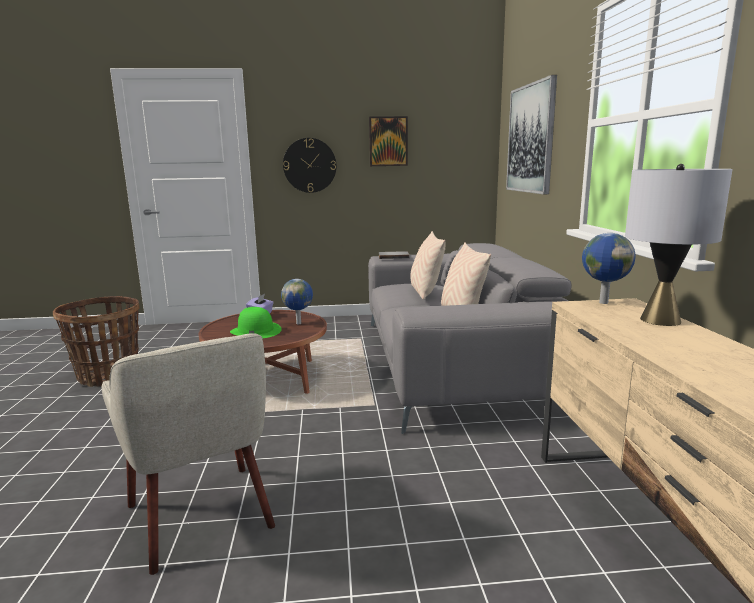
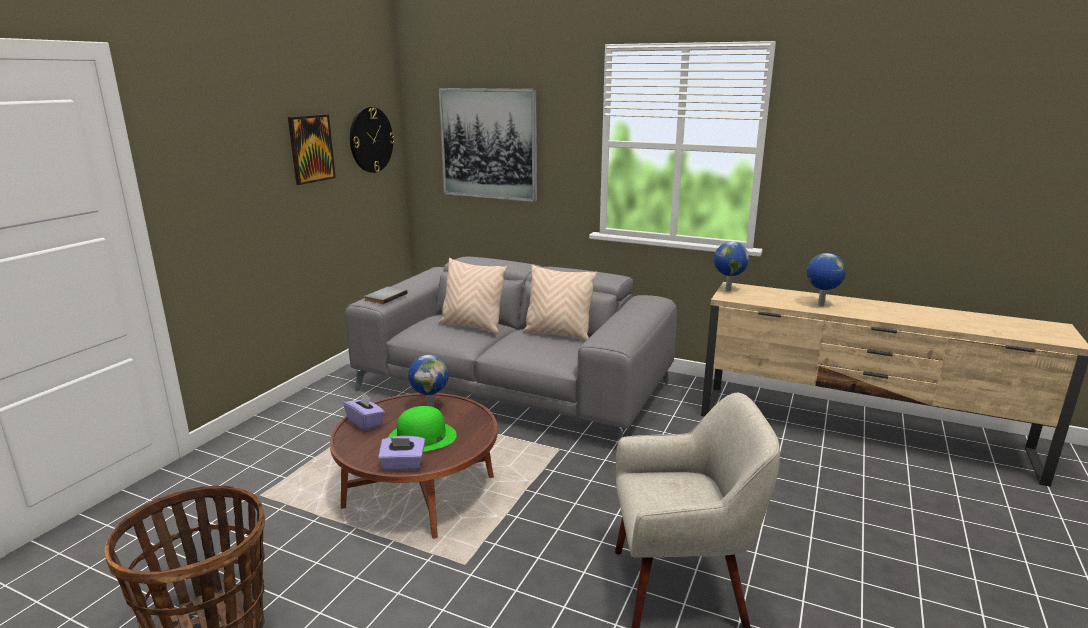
camera: 60 degrees left, 5 degrees up
wall clock [283,138,336,193] -> wall clock moved to [350,107,395,173]
grey table lamp [625,164,733,326] -> none
none -> purple tissue box [378,436,425,470]
none -> globe [806,253,846,306]

